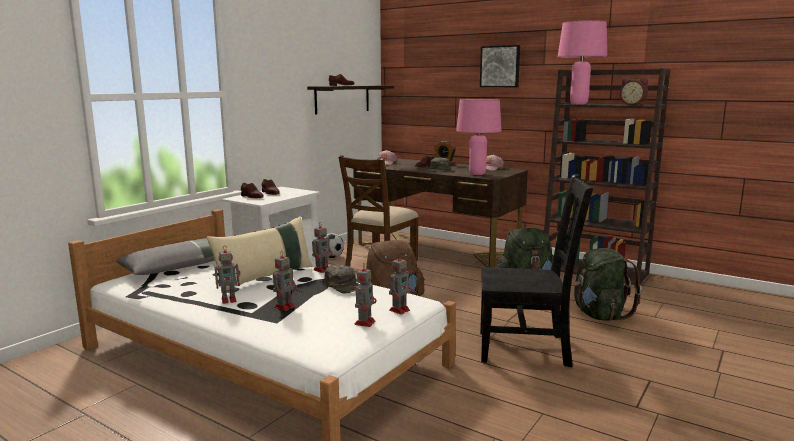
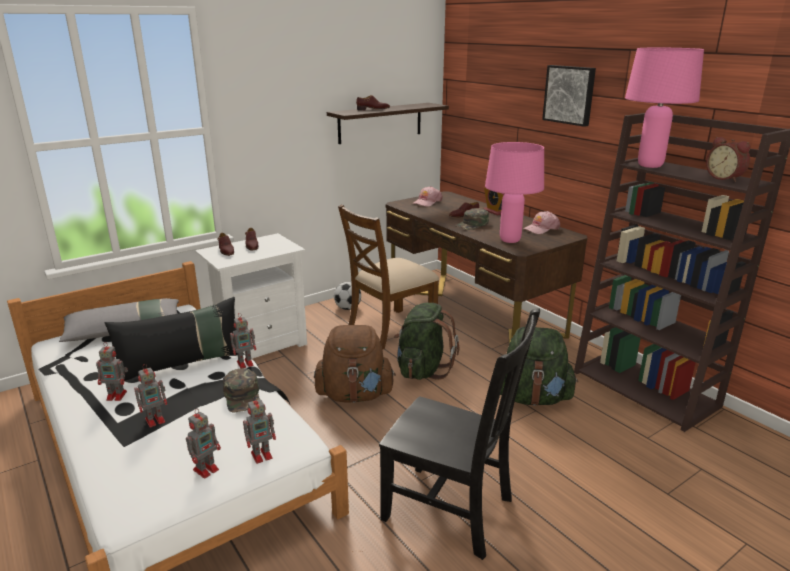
camera: 20 degrees right, 10 degrees up
beige pillow [206,216,313,293] -> black pillow [105,297,244,382]
green backpack [573,248,642,321] -> green backpack moved to [394,303,459,380]

